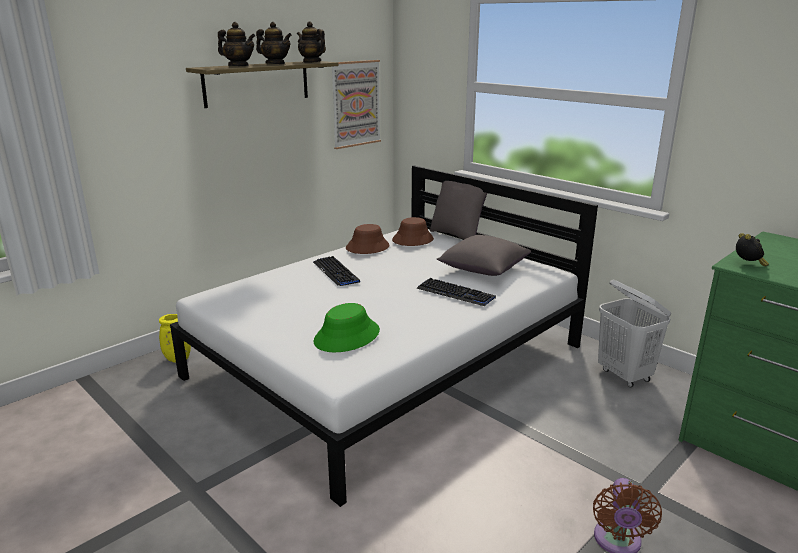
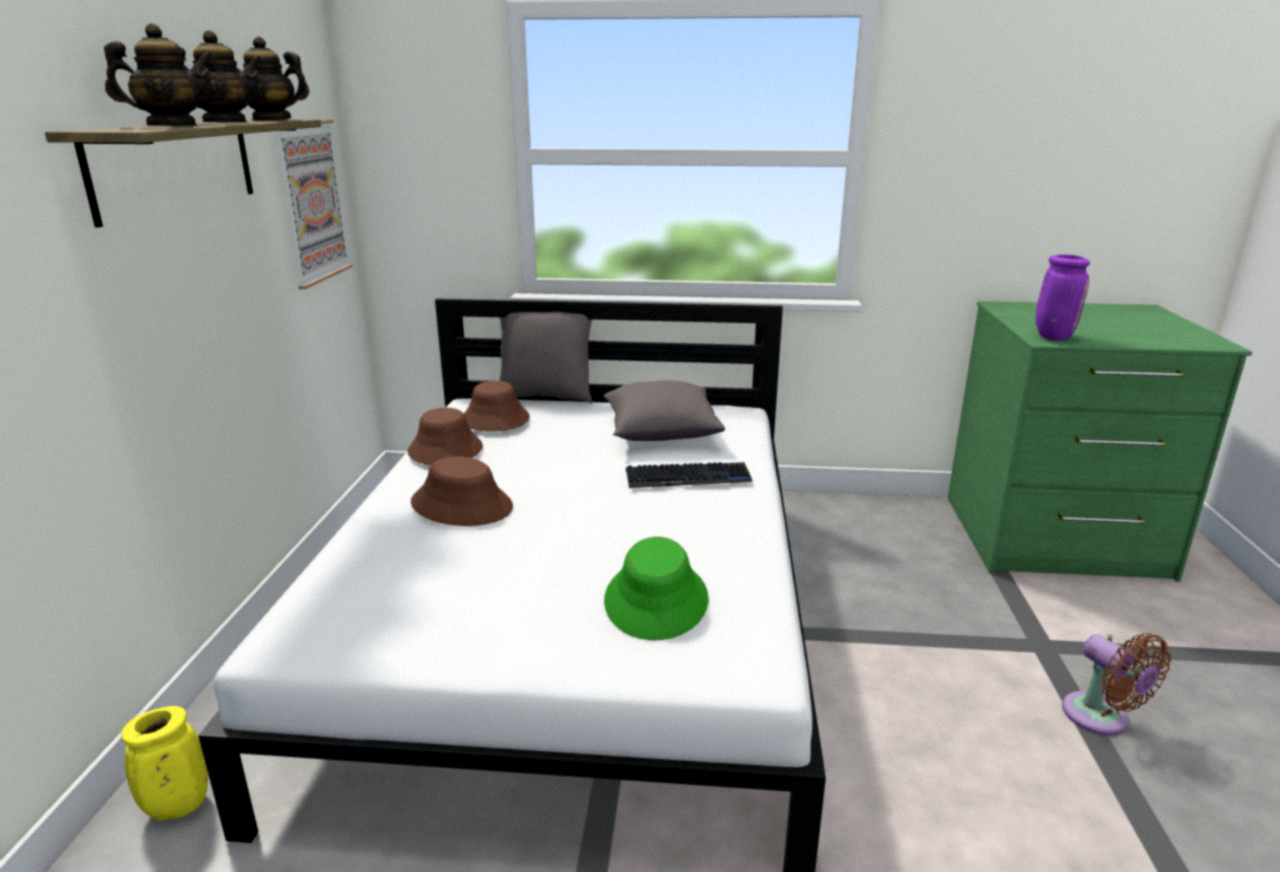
camera: 40 degrees left, 0 degrees up
keyboard [313,256,360,286] -> brown hat [411,456,513,526]
white laundry basket [598,280,671,388] -> none
alarm clock [736,233,769,266] -> purple vase [1036,254,1090,340]

